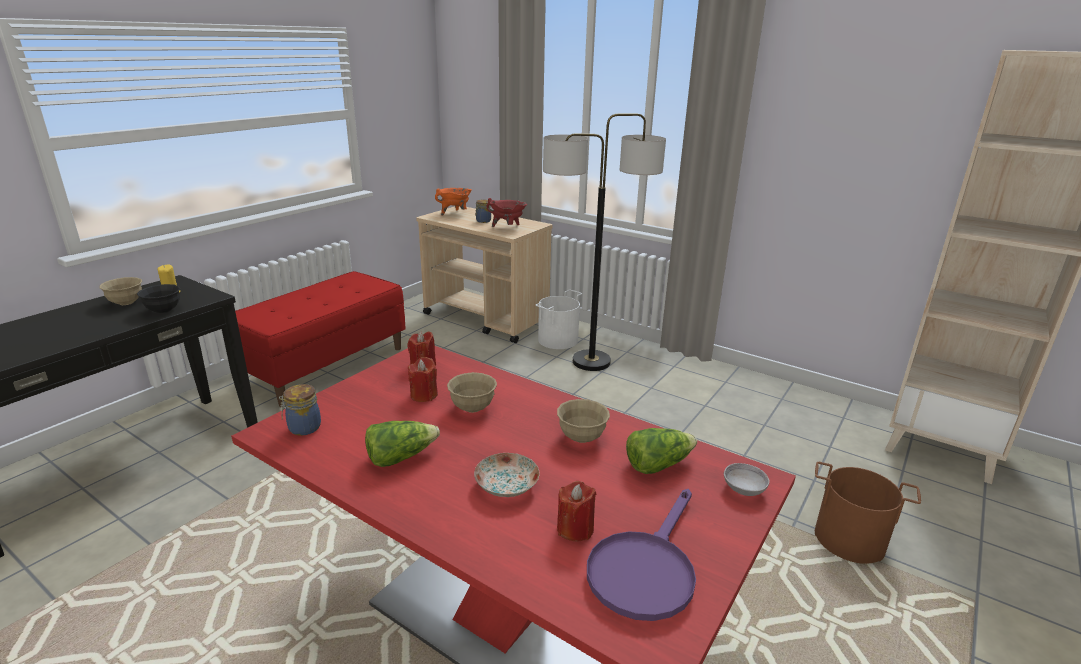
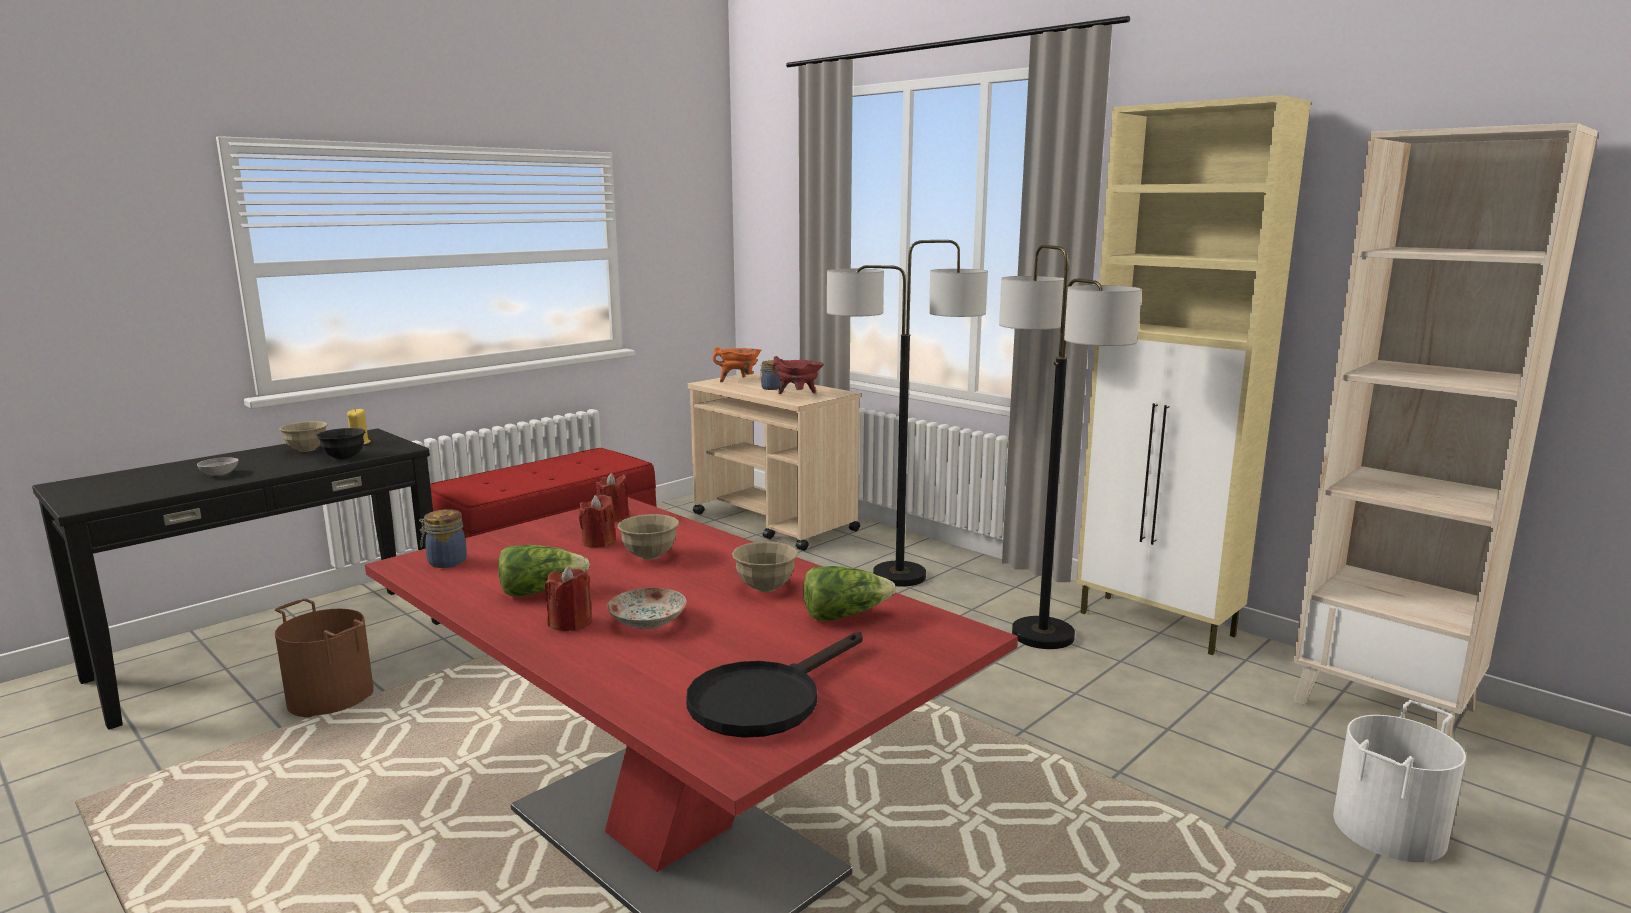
camera: 10 degrees right, 10 degrees down
white bucket [535,290,582,349] -> white bucket moved to [1333,700,1466,862]
red candle [557,481,596,541] -> red candle moved to [545,566,592,631]
purple frying pan [587,489,696,621] -> black frying pan [686,632,862,738]
grey bowl [724,463,770,496] -> grey bowl moved to [197,457,239,476]
brown bucket [815,462,921,564] -> brown bucket moved to [275,599,374,717]
none -> floor lamp [999,245,1142,649]
none -> beige cabinet [1076,95,1311,655]

